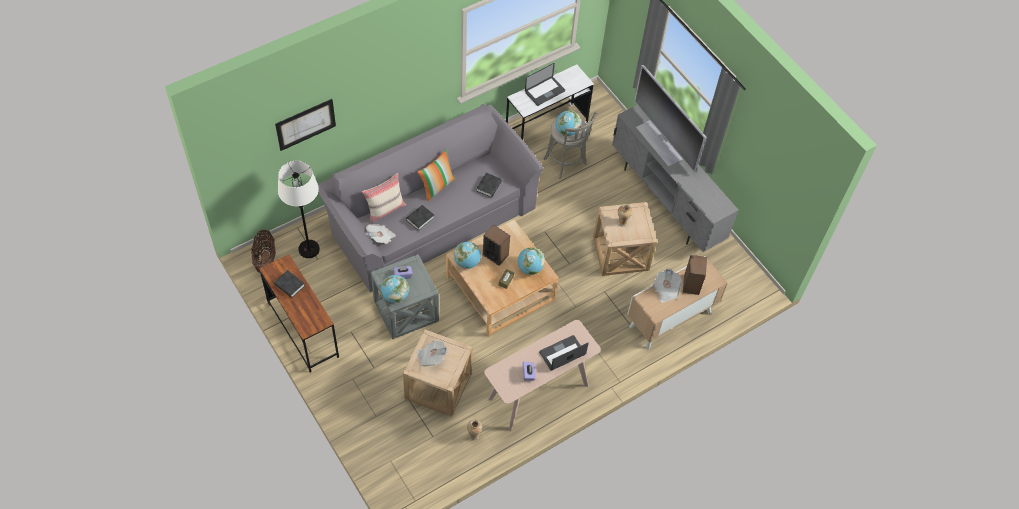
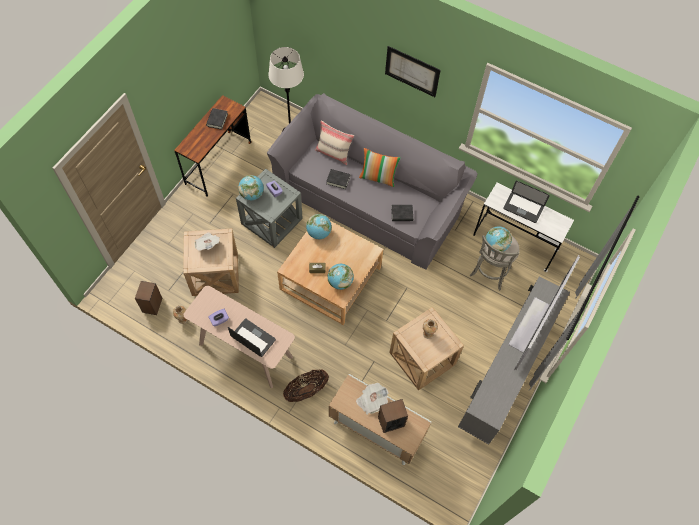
camera: 65 degrees right, 5 degrees up
basket [251,230,276,273] -> basket moved to [283,369,329,402]
picture [275,99,336,151] -> picture moved to [385,46,441,97]
newspaper [366,224,396,244] -> none
speaker [483,224,510,266] -> speaker moved to [135,281,162,315]

